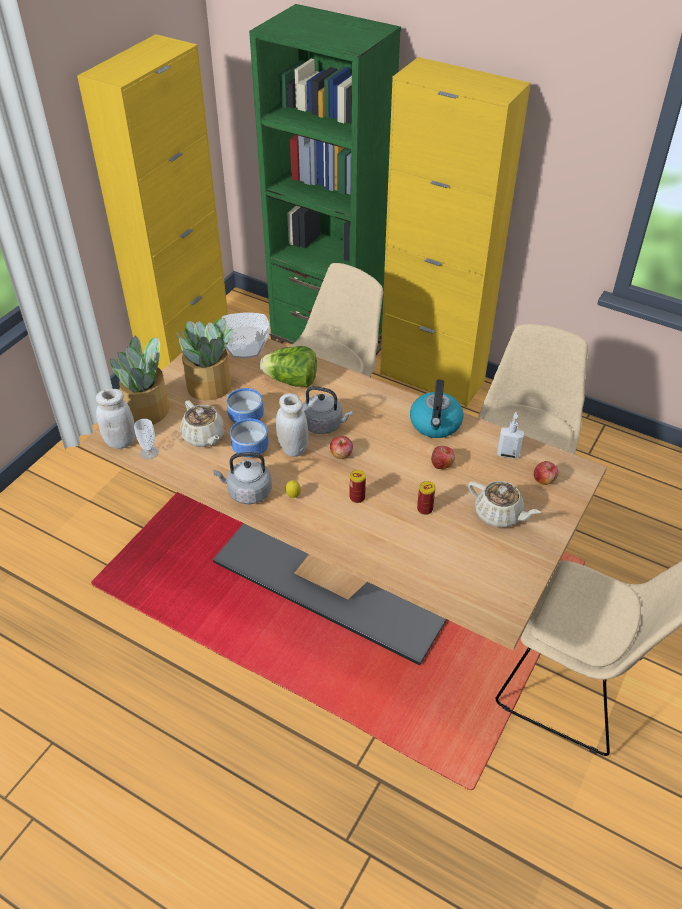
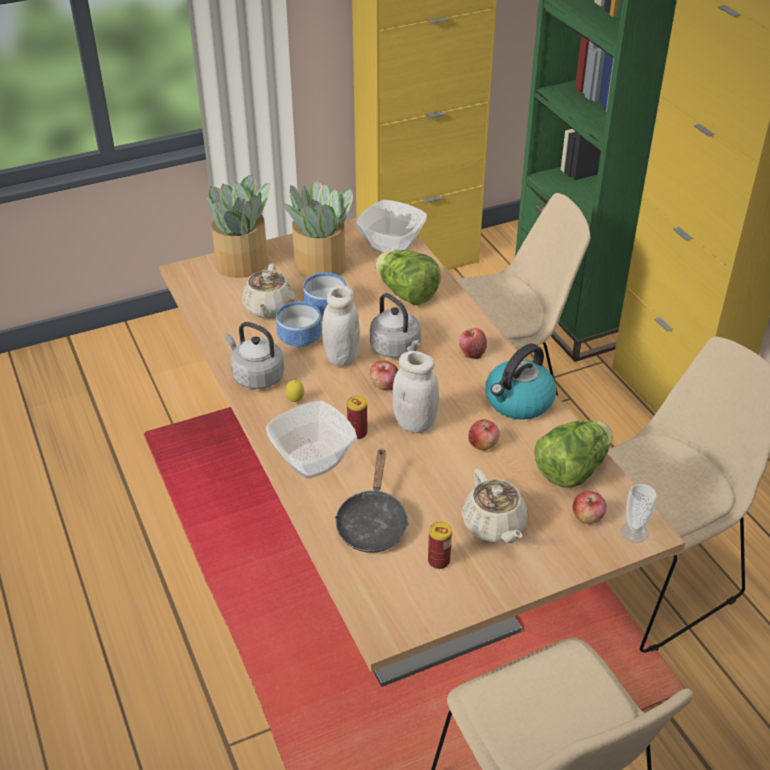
camera: 35 degrees right, 5 degrees down
white jar [96,389,135,449] -> white jar moved to [393,351,439,433]
cup [134,419,159,459] -> cup moved to [621,484,656,543]
can [417,481,435,515] -> can moved to [428,522,452,569]
soap dispenser [497,412,524,459] -> lettuce [534,420,612,488]
none -> bowl [266,401,357,479]
none -> black frying pan [335,448,409,553]
none -> apple [459,328,487,359]

